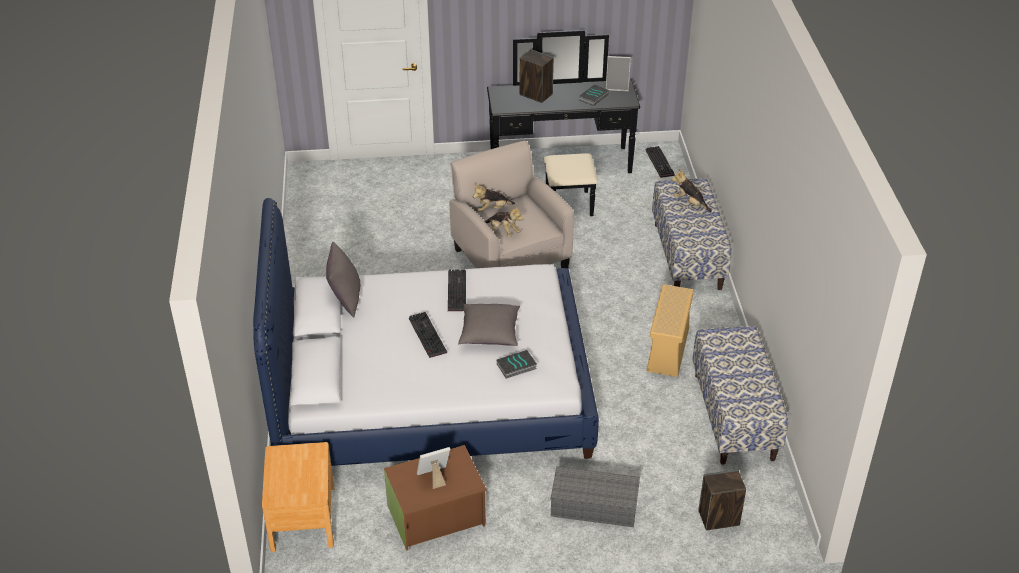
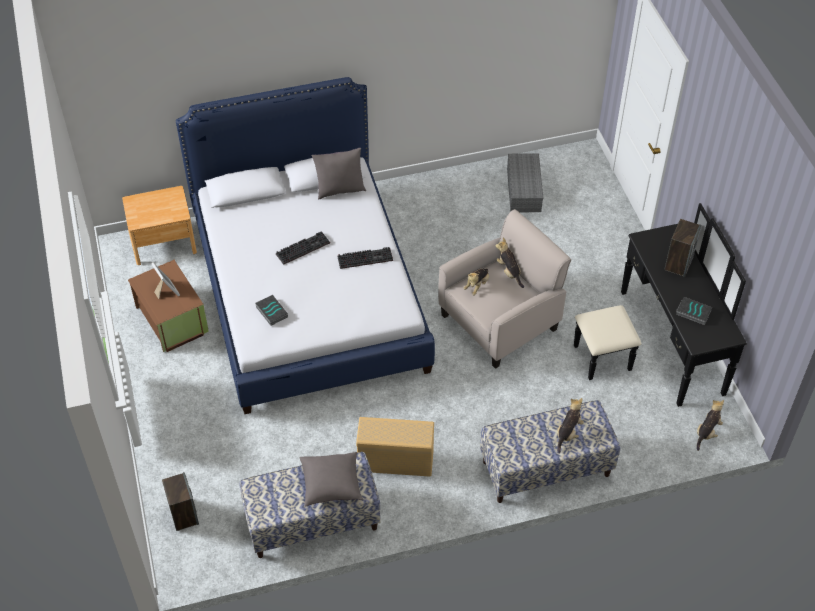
camera: 80 degrees right, 10 degrees up
grey pillow [458,304,520,346] -> grey pillow moved to [299,452,363,507]
grey storage box [550,466,640,527] -> grey storage box moved to [507,153,543,212]
picture frame [606,56,631,91] -> none
keyboard [645,146,675,178] -> plush toy [697,400,724,451]

